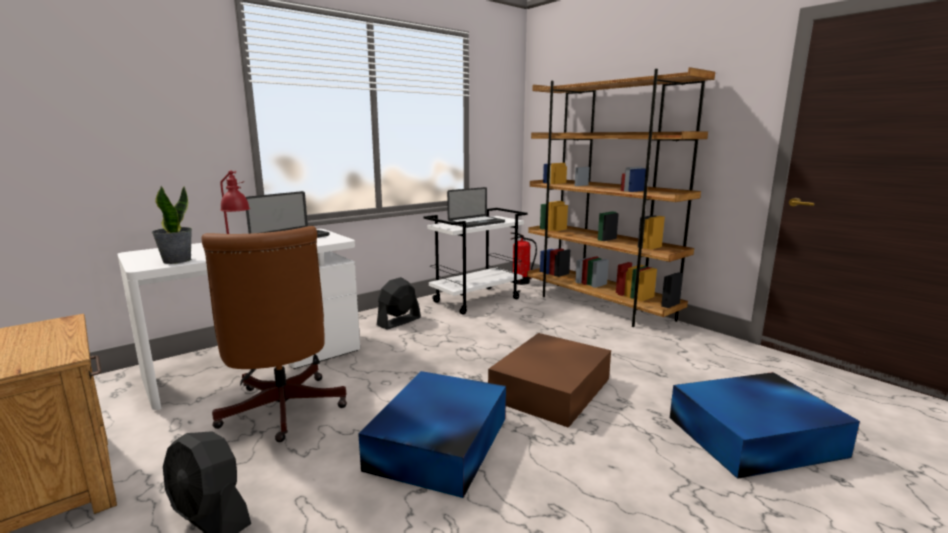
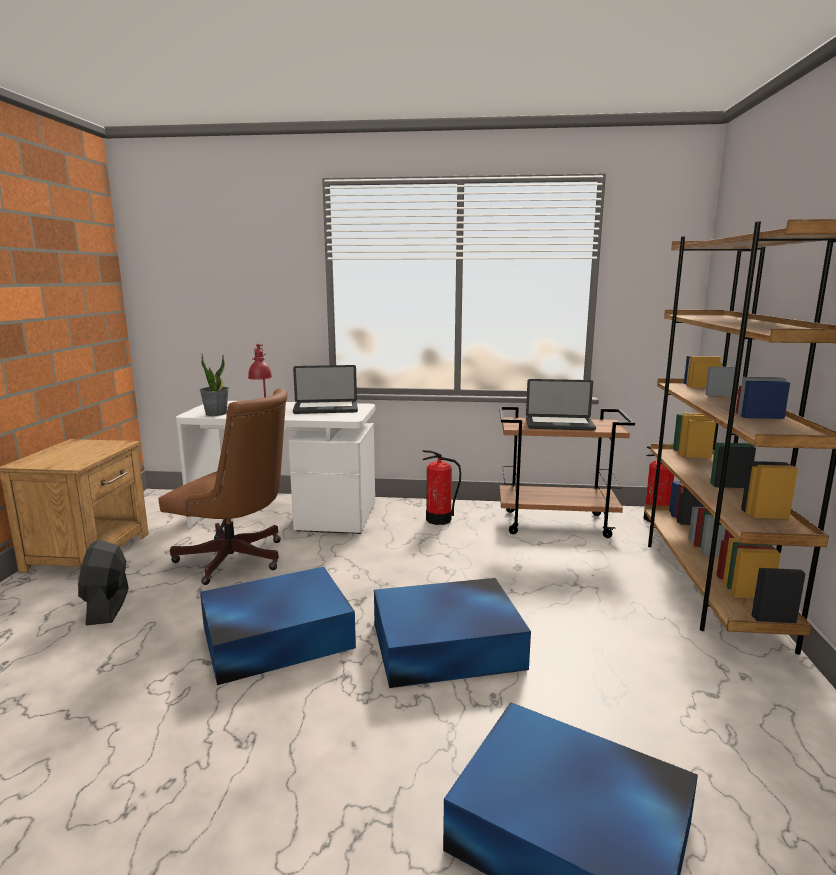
camera: 45 degrees right, 0 degrees up
brown office chair [202,226,347,442] -> brown office chair turned 90 degrees counterclockwise [158,388,288,585]
black fan [377,277,421,330] -> fire extinguisher [422,450,461,525]
white cart [423,208,528,314] -> brown cart [499,407,635,538]
brown storage box [488,333,611,428] -> blue storage box [374,578,531,688]

